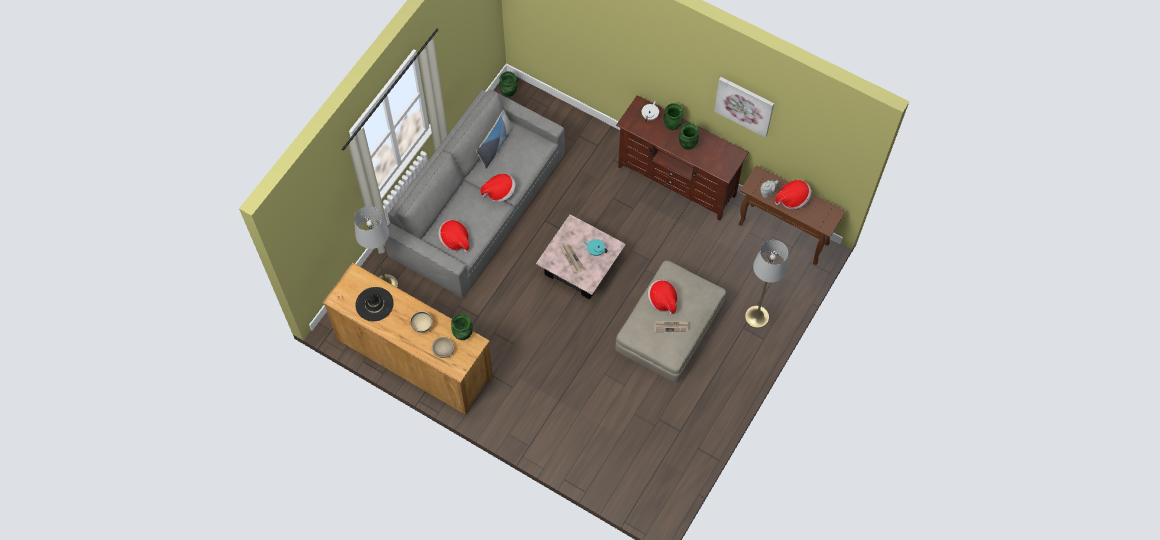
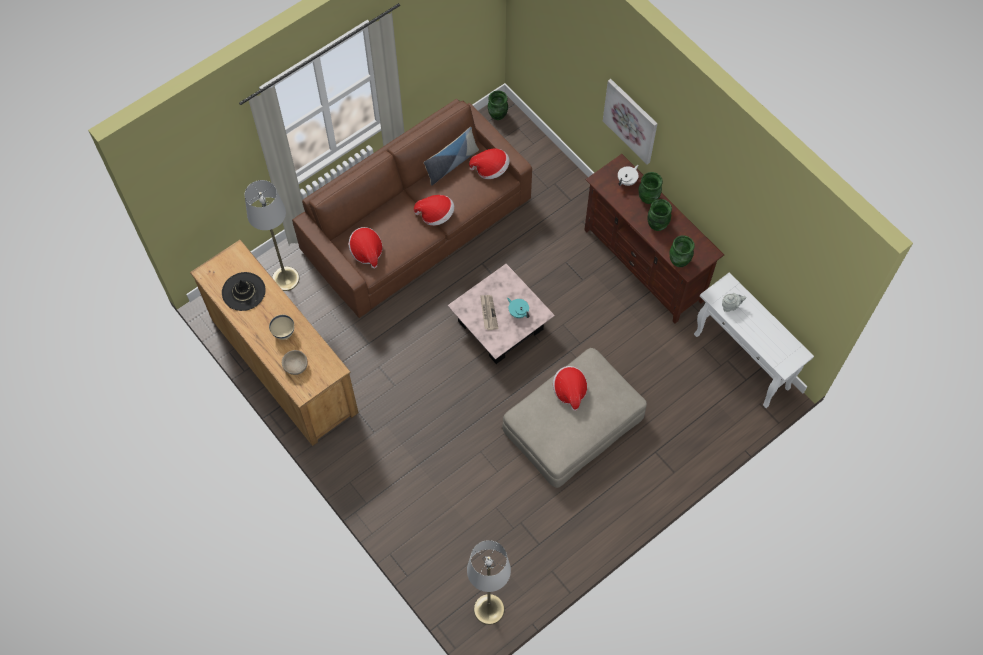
camera: 20 degrees right, 0 degrees up
grey sofa [385,90,565,298] -> brown sofa [292,99,532,318]
green vase [451,314,473,340] -> green vase moved to [669,236,695,267]
newspaper [654,321,688,332] -> none
picture [714,77,774,138] -> picture moved to [603,79,657,164]
brown console table [738,165,845,265] -> white console table [694,272,814,408]
grey floor lamp [745,240,788,328] -> grey floor lamp moved to [467,540,511,625]
hat [775,180,811,209] -> hat moved to [469,149,510,179]

